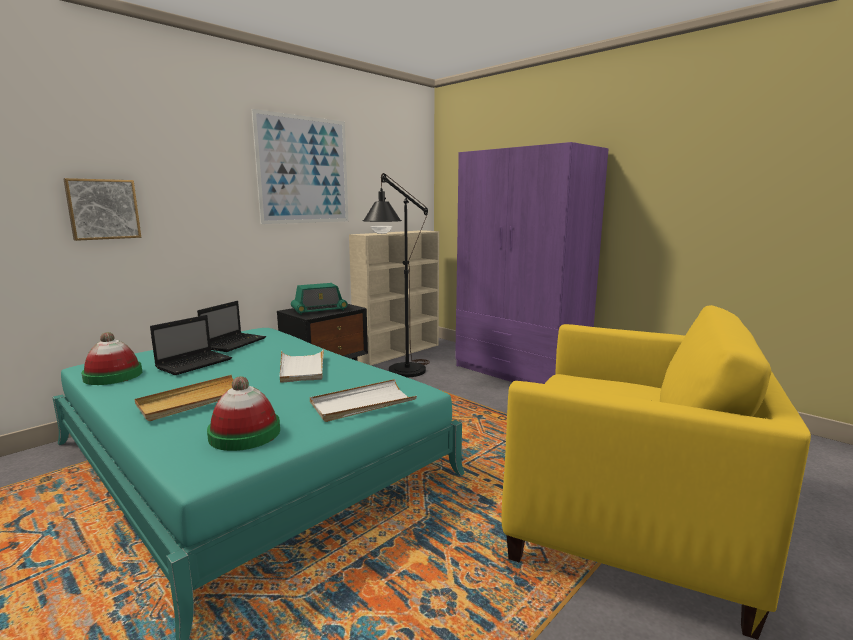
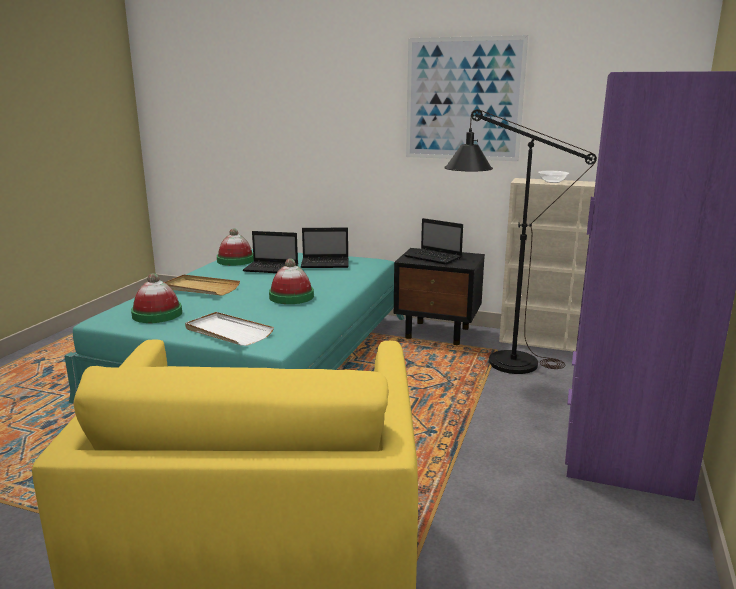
camera: 65 degrees right, 5 degrees up
picture [63,178,141,241] -> none
white tray [280,348,324,383] -> hat [269,258,314,304]
radio [291,283,348,315] -> laptop [404,218,463,265]

